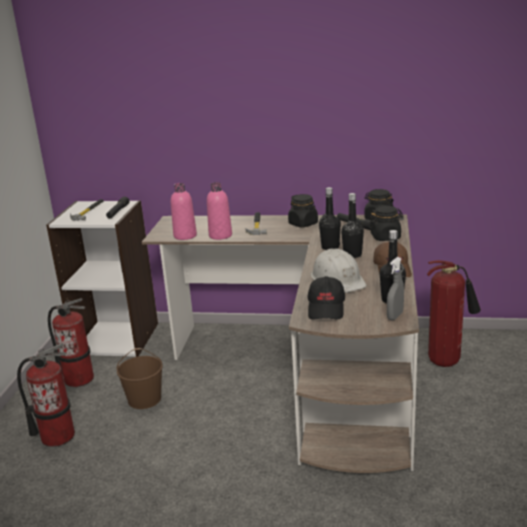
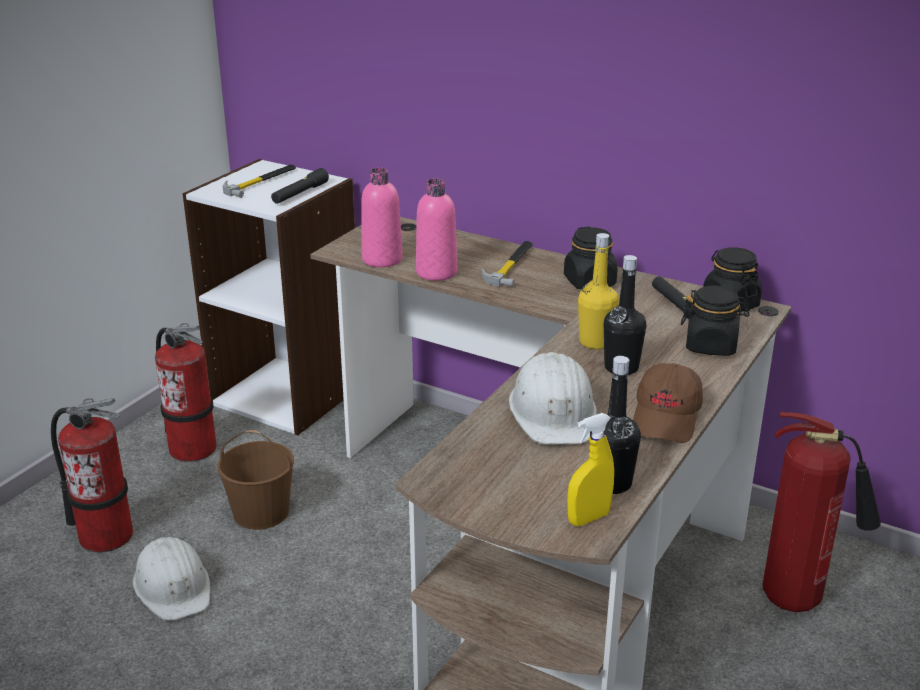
camera: 20 degrees right, 5 degrees up
black cap [308,276,345,320] -> none
black bottle [319,187,341,250] -> yellow bottle [578,233,619,349]
grey spray bottle [387,257,404,320] -> yellow spray bottle [567,413,614,526]
none -> white hard hat [133,537,210,621]

